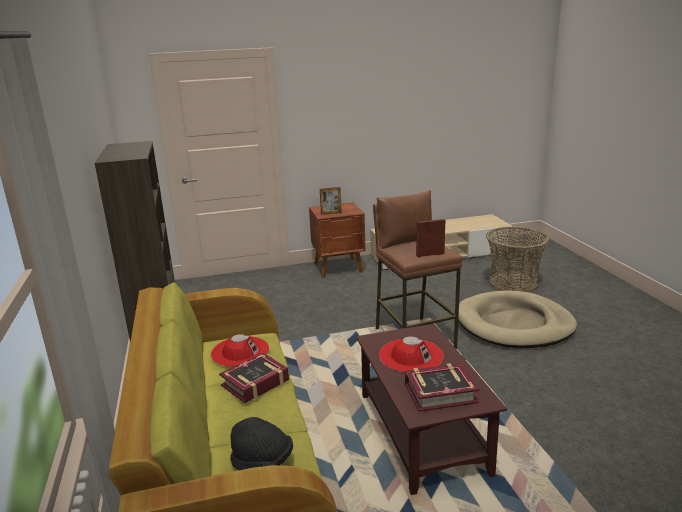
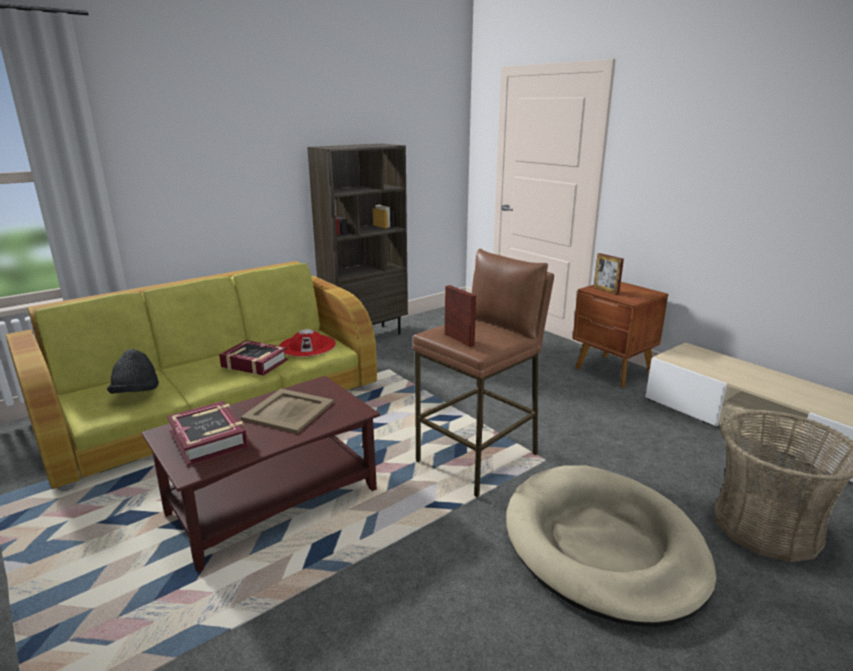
camera: 65 degrees right, 0 degrees up
red hat [379,336,444,372] -> beige tray [241,389,334,434]

